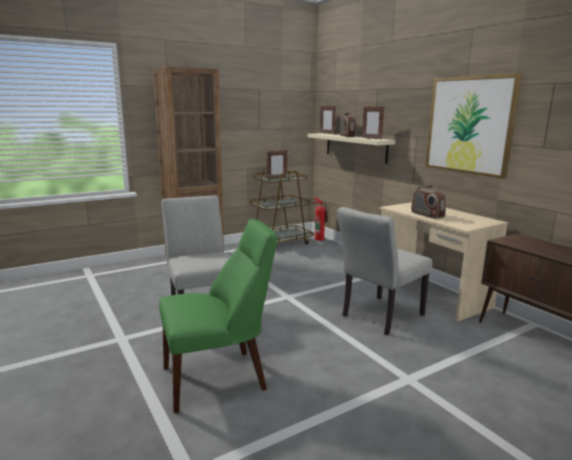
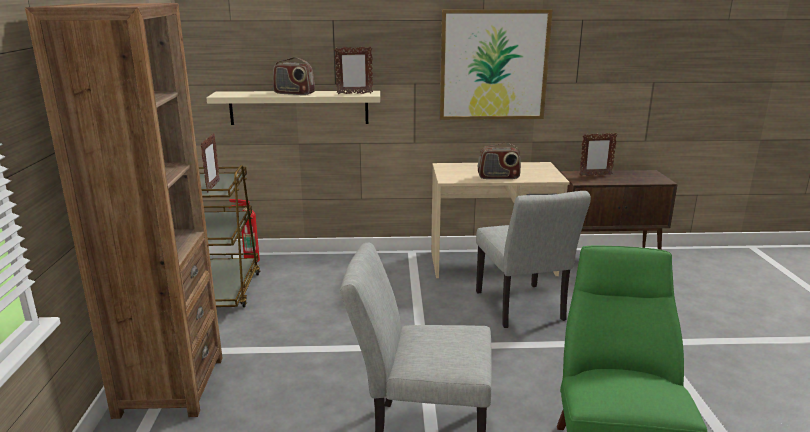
camera: 60 degrees left, 5 degrees up
picture frame [320,106,336,134] -> picture frame moved to [580,133,617,176]

